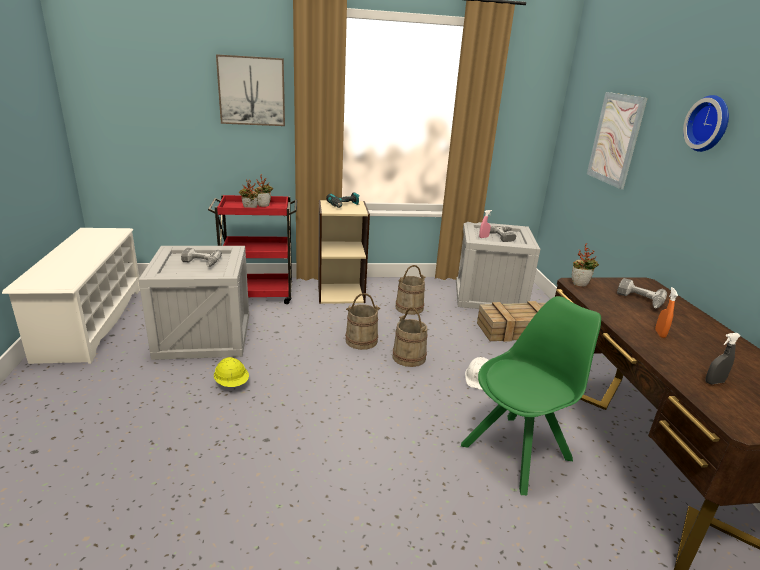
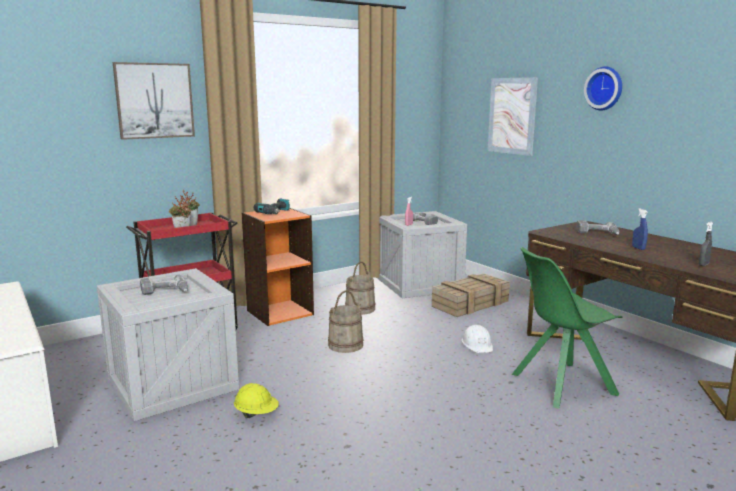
camera: 25 degrees left, 10 degrees down
beige bookcase [318,200,370,304] -> orange bookcase [242,208,314,326]
beige bucket [393,307,427,367] -> none
green chair [461,296,601,495] -> green chair turned 135 degrees counterclockwise [512,247,622,409]
potted plant [572,243,599,286] -> none
orange spray bottle [655,287,678,338] -> blue spray bottle [632,208,648,250]

